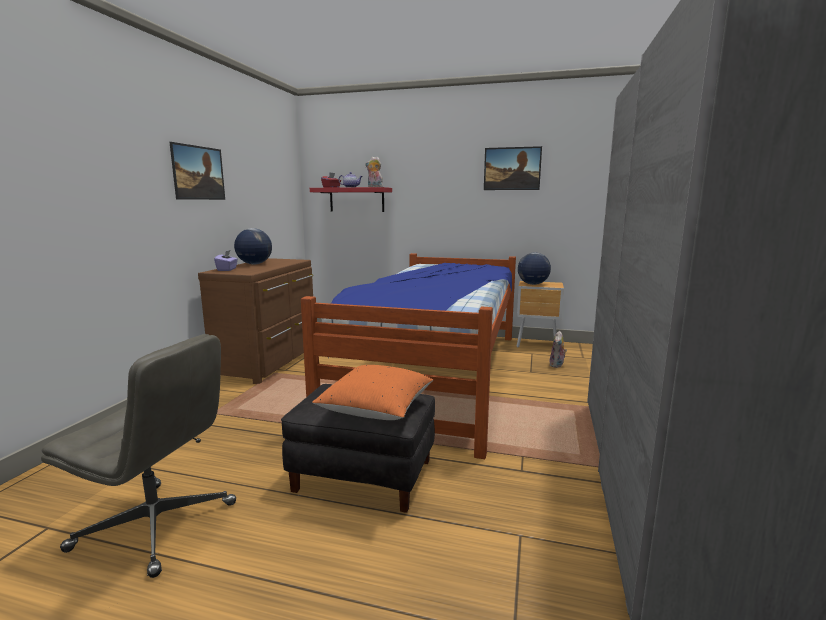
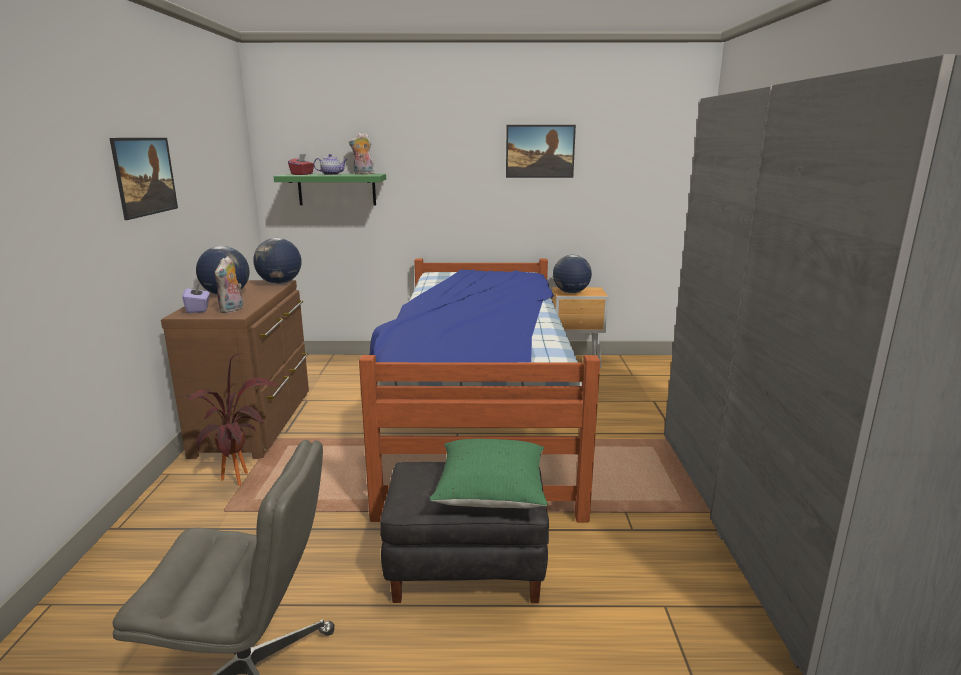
camera: 15 degrees left, 5 degrees up
red shelf [310,187,392,212] -> green shelf [274,174,386,205]
orange pillow [312,365,433,420] -> green pillow [429,439,548,508]
plush toy [549,331,567,368] -> plush toy moved to [215,256,243,313]
none -> potted plant [177,353,278,486]
none -> globe [253,238,302,284]

